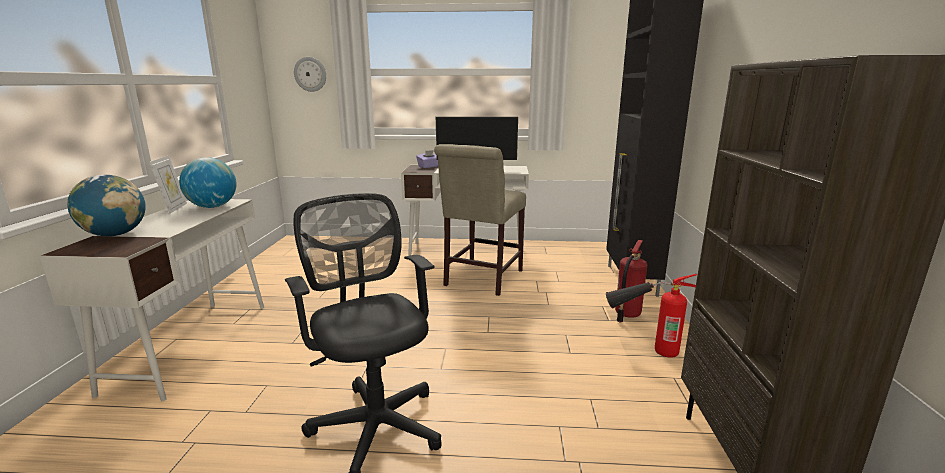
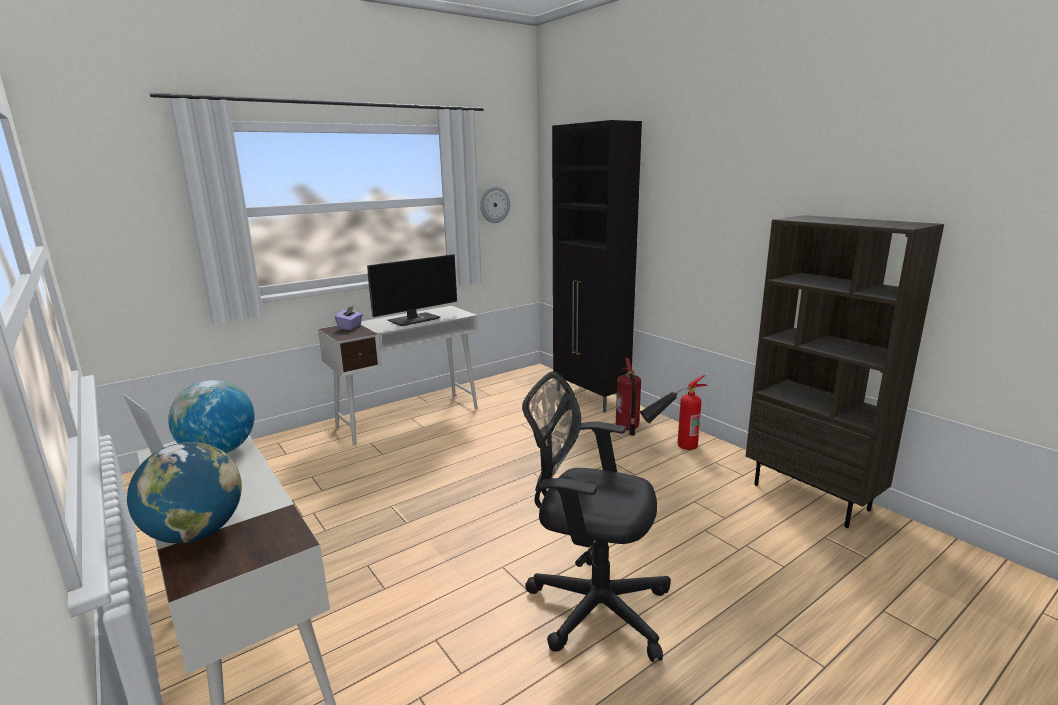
camera: 40 degrees left, 0 degrees up
wall clock [294,57,326,92] -> wall clock moved to [480,186,510,223]
beige chair [434,144,526,296] -> none

